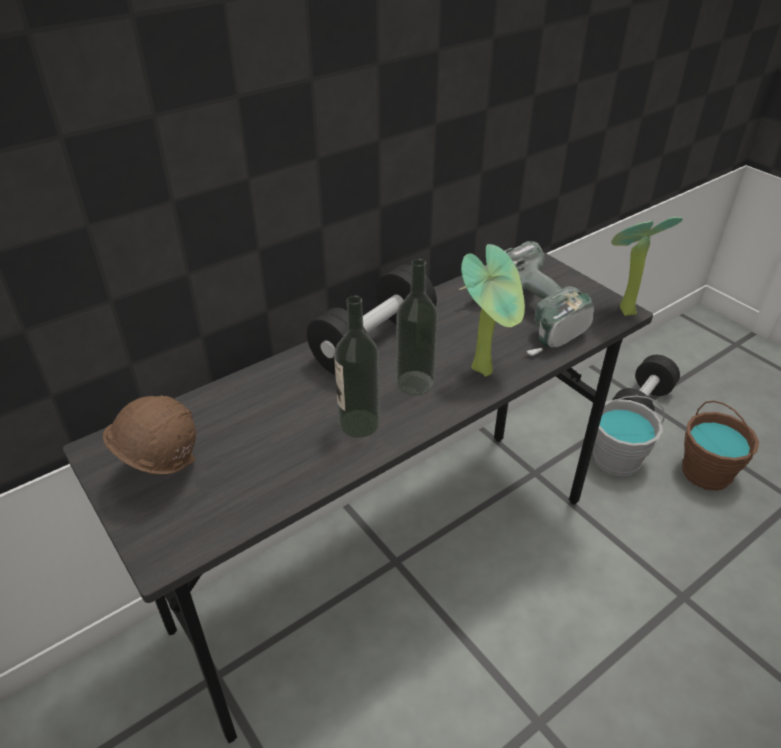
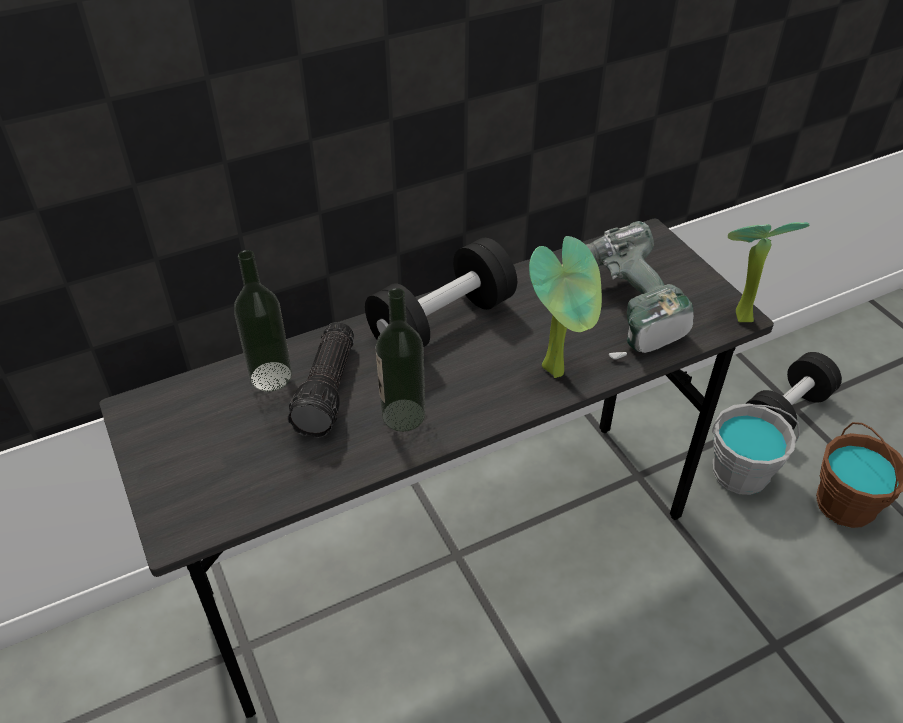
camera: 10 degrees right, 5 degrees up
brown hard hat [102,395,196,474] -> none
bottle [396,259,438,395] -> bottle moved to [234,250,292,392]
none -> flashlight [288,322,354,438]

